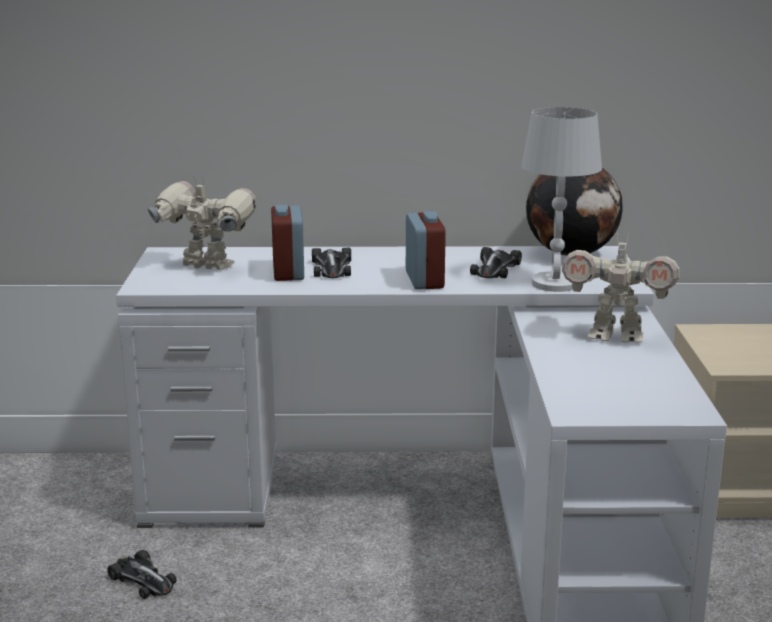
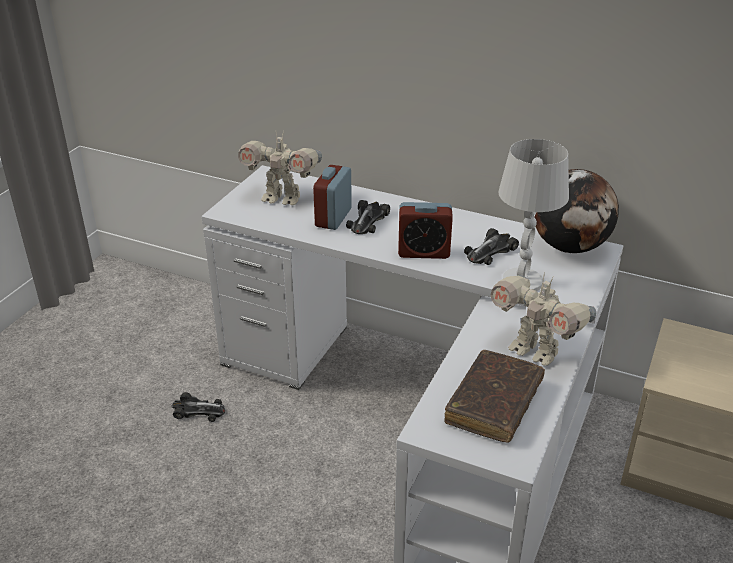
camera: 25 degrees right, 15 degrees up
toy car [107,550,177,599] -> toy car turned 60 degrees counterclockwise [171,392,225,422]
toy robot [148,176,257,270] -> toy robot turned 150 degrees clockwise [238,131,322,205]
alarm clock [406,211,446,290] -> alarm clock turned 75 degrees clockwise [398,202,453,259]
none -> brown book [444,350,545,443]

